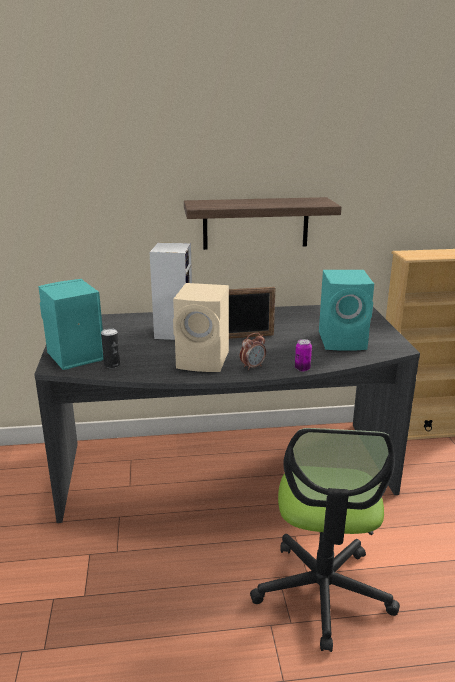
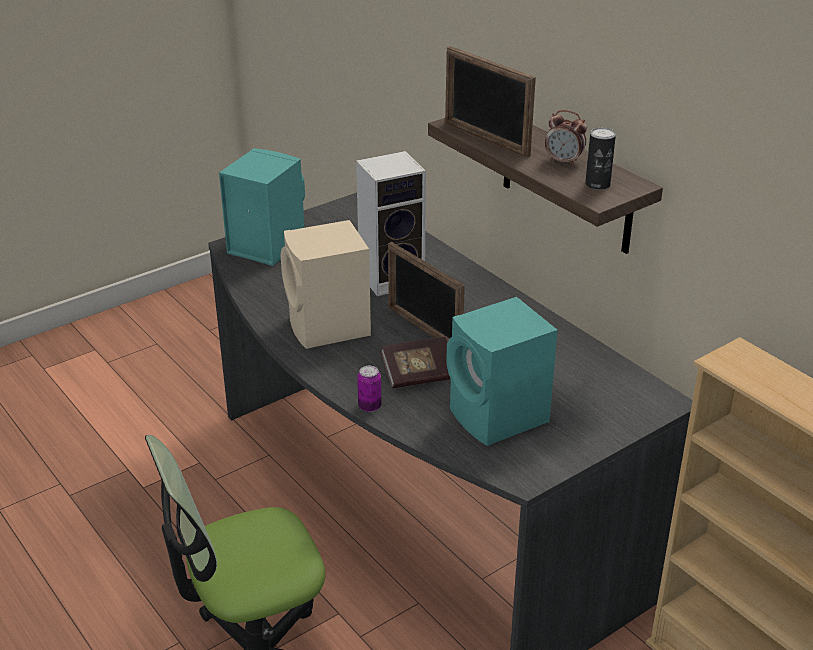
camera: 60 degrees right, 10 degrees up
can [101,328,120,368] -> can moved to [585,127,616,190]
alarm clock [240,333,266,370] -> alarm clock moved to [545,110,587,166]
none -> book [380,337,450,389]
none -> picture frame [445,46,536,158]

